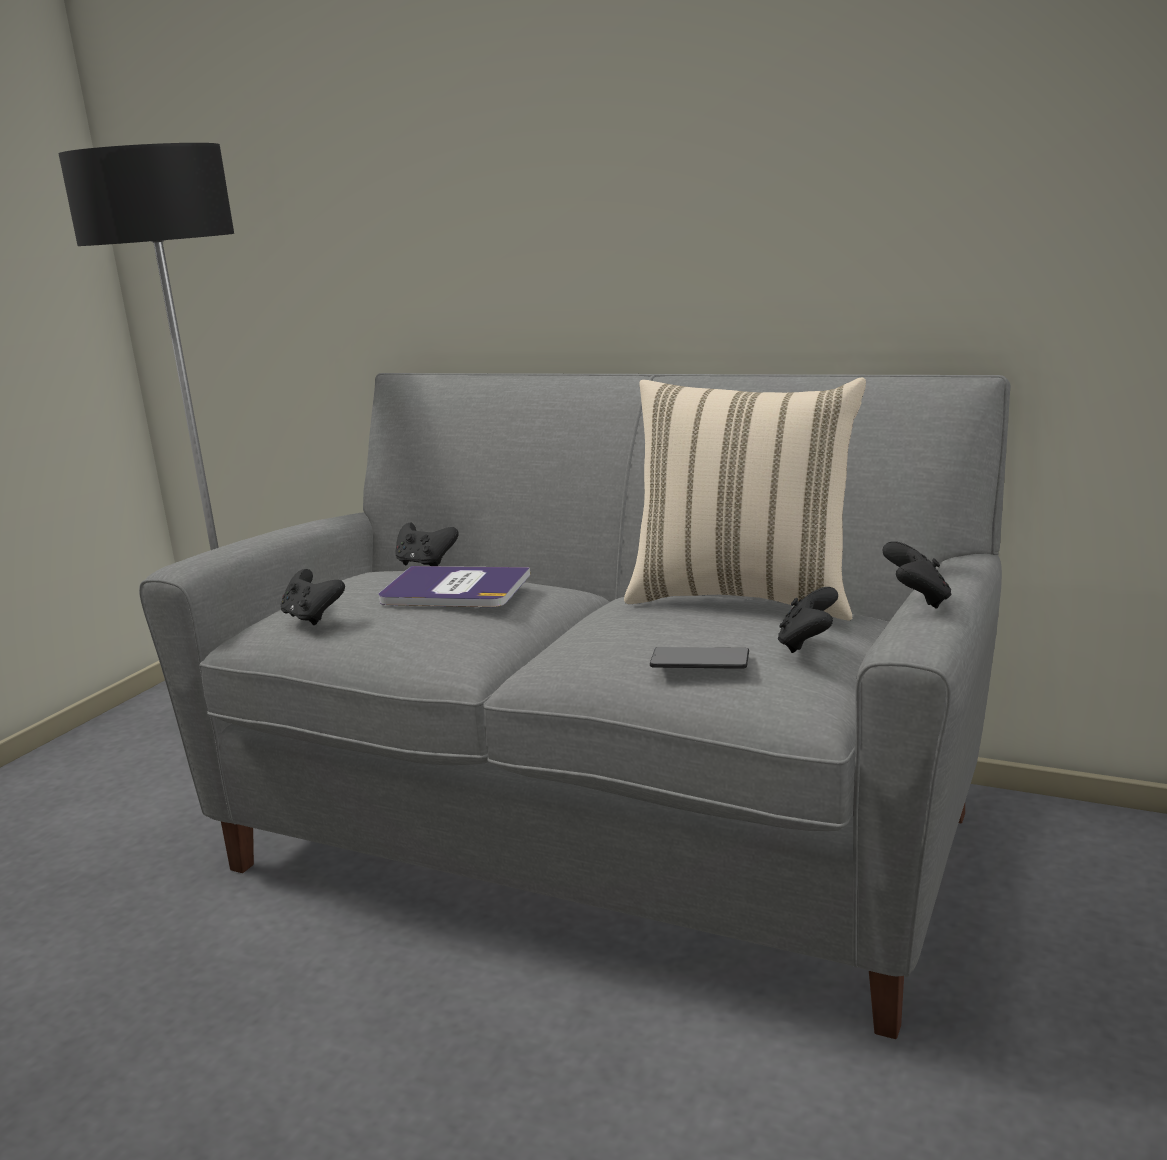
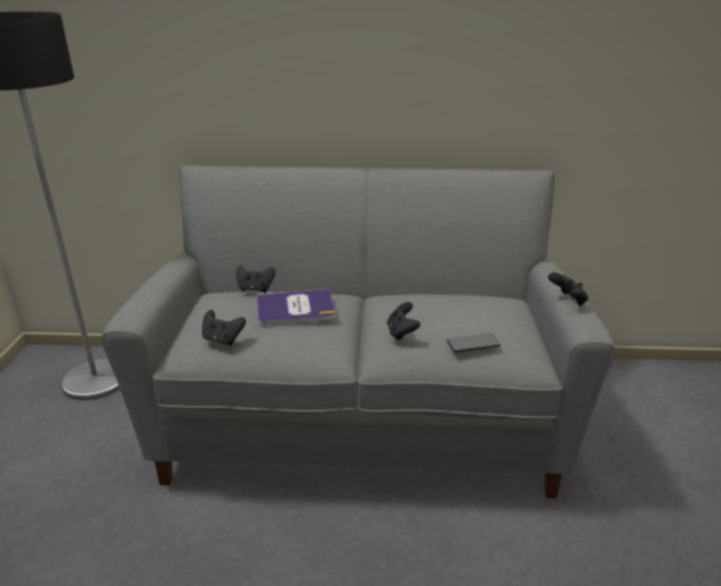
camera: 25 degrees left, 10 degrees up
beige pillow [624,378,866,621] -> none
black game controller [778,587,838,653] -> black game controller moved to [387,302,420,340]

